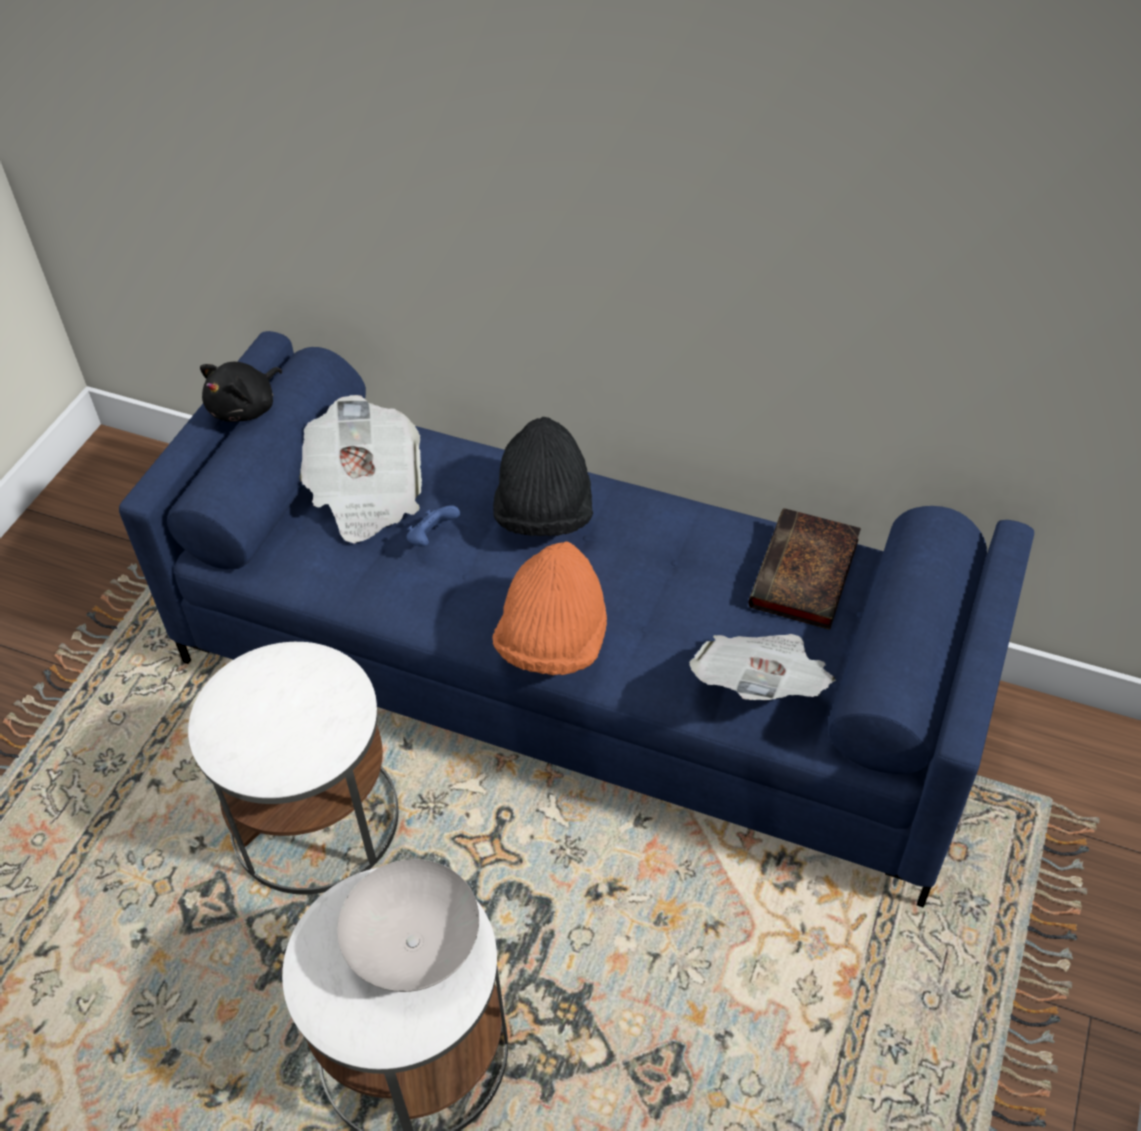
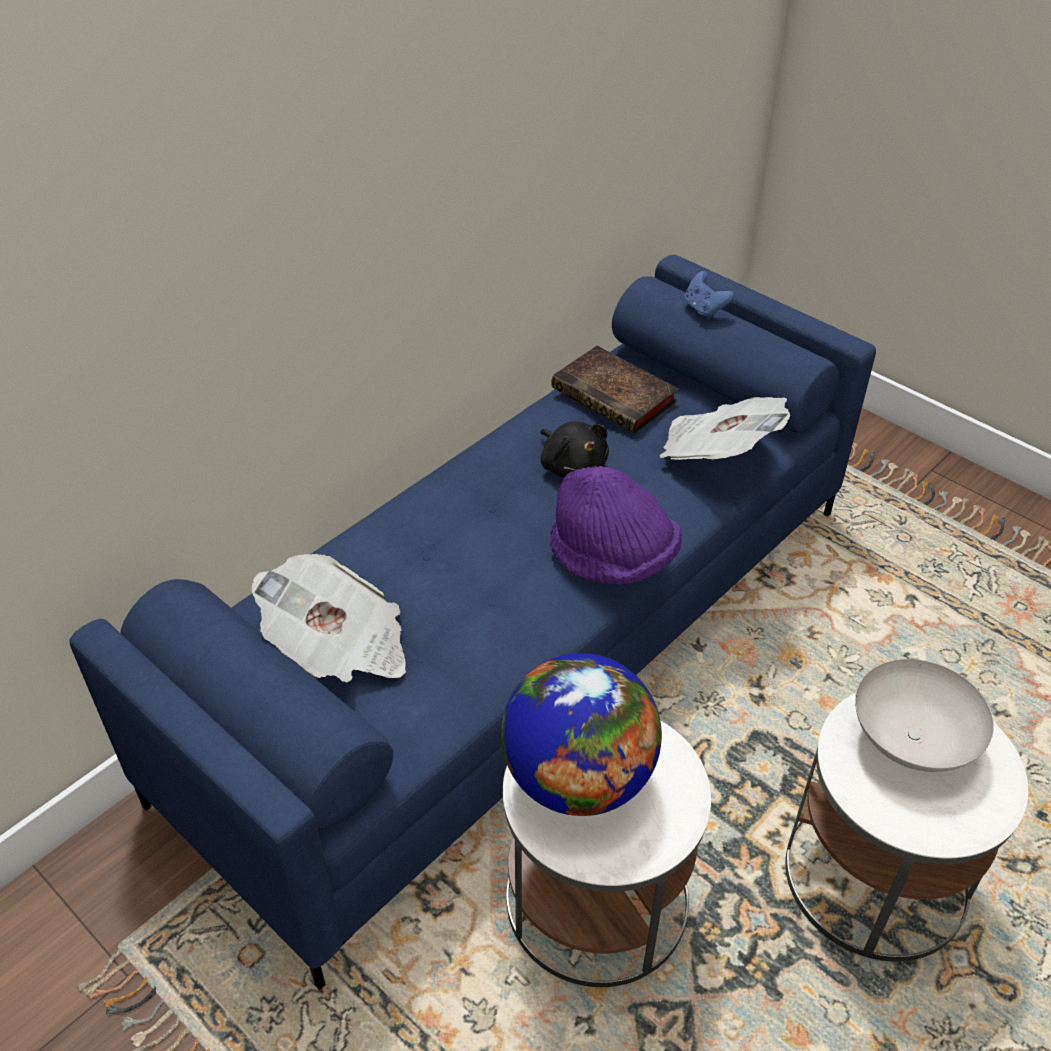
camera: 70 degrees left, 5 degrees down
black plush toy [200,362,282,422] -> black plush toy moved to [540,421,609,478]
blue game controller [407,505,460,547] -> blue game controller moved to [684,271,734,319]
orange hat [492,542,607,675] -> purple hat [550,466,682,585]
black hat [493,417,593,536] -> none
none -> globe [501,653,662,816]

